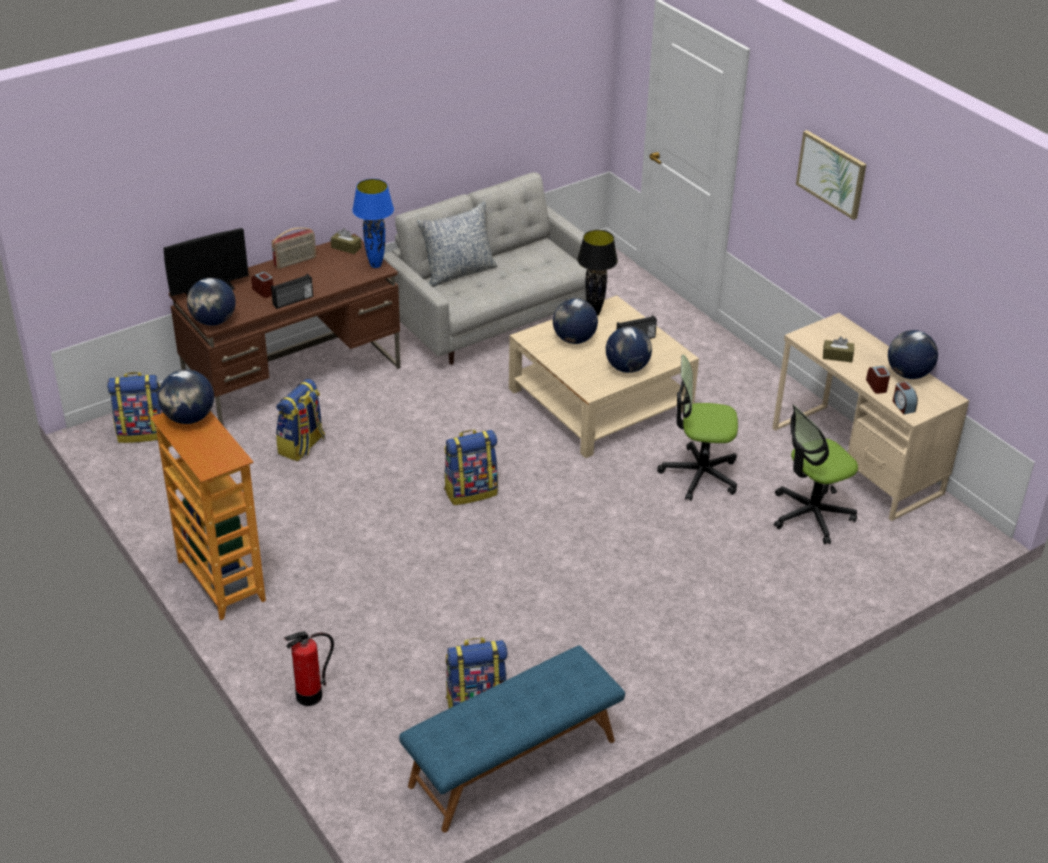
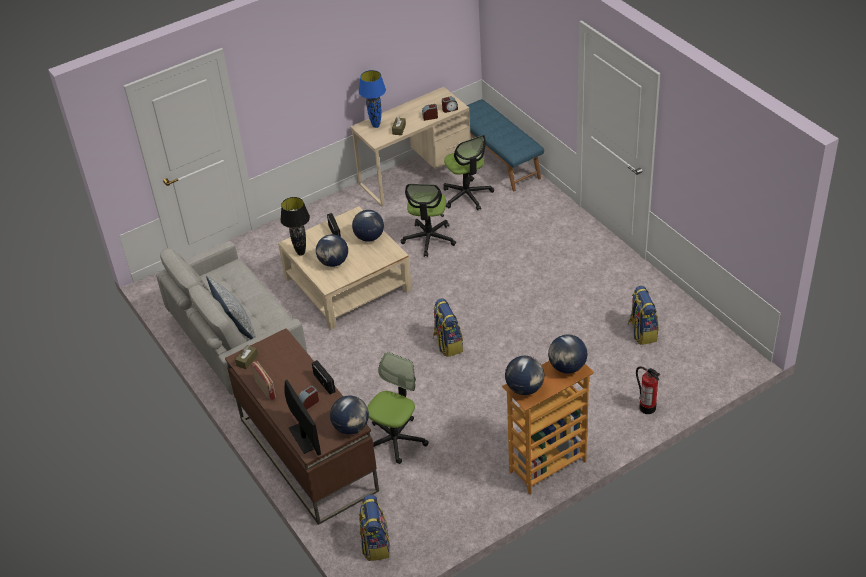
camera: 85 degrees left, 5 degrees up
backpack [276,379,325,461] -> office chair [367,352,429,464]
blue table lamp [352,179,394,268] -> blue table lamp moved to [359,70,386,128]
blue bench [399,645,625,833] -> blue bench moved to [467,99,544,191]
picture [796,130,867,220] -> none
globe [888,330,938,379] -> globe moved to [548,334,587,374]

